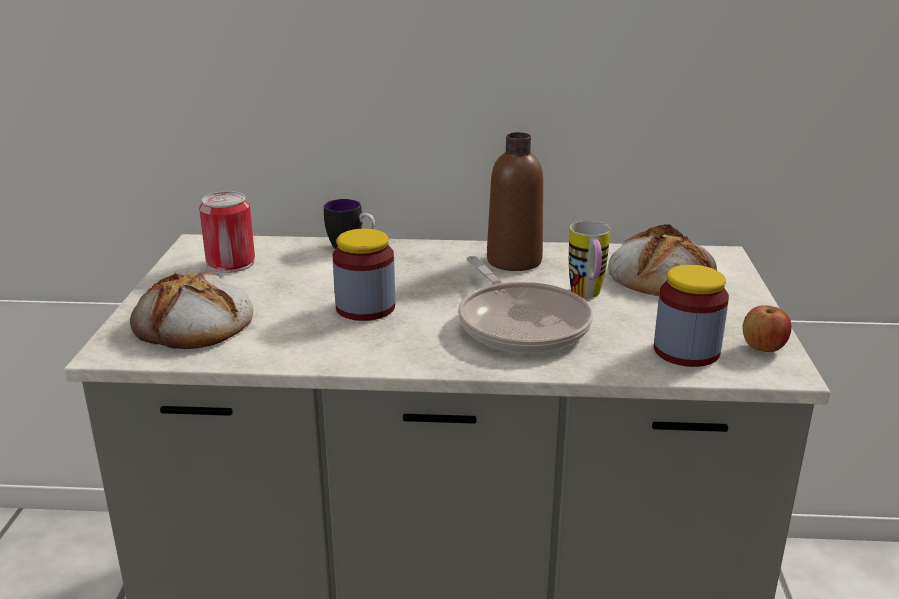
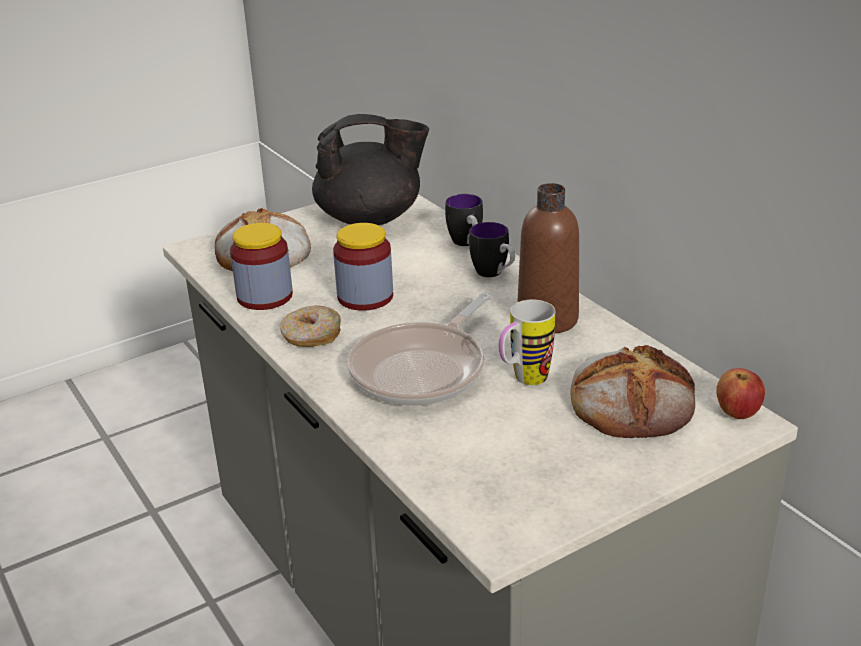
camera: 55 degrees right, 5 degrees up
can [199,191,255,273] -> black teapot [312,114,429,225]
jar [654,265,729,367] -> jar moved to [230,223,293,310]
apple [743,305,792,352] -> apple moved to [716,368,765,419]
none -> donut [279,305,341,347]
none -> mug [469,222,515,277]

